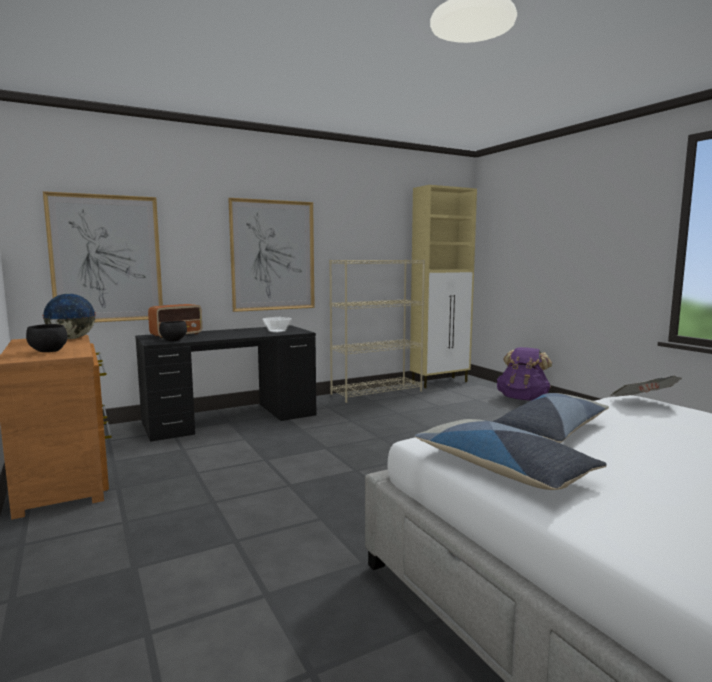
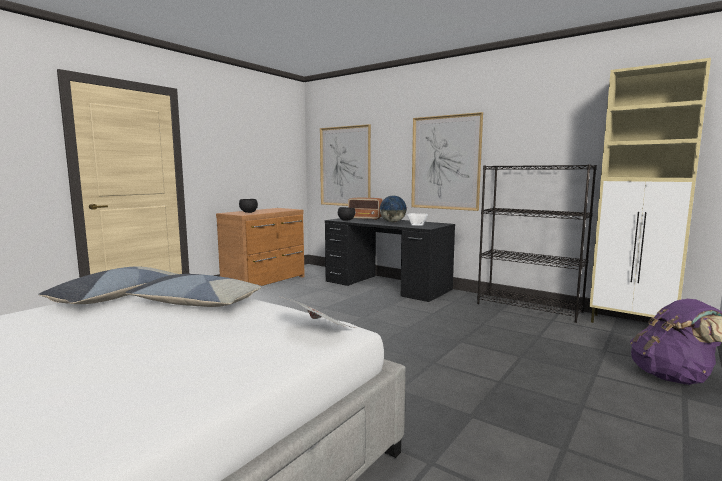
camera: 65 degrees right, 0 degrees up
globe [42,294,96,339] -> globe moved to [379,196,407,222]
beige bookcase [329,259,425,403] -> black bookcase [477,164,597,323]

